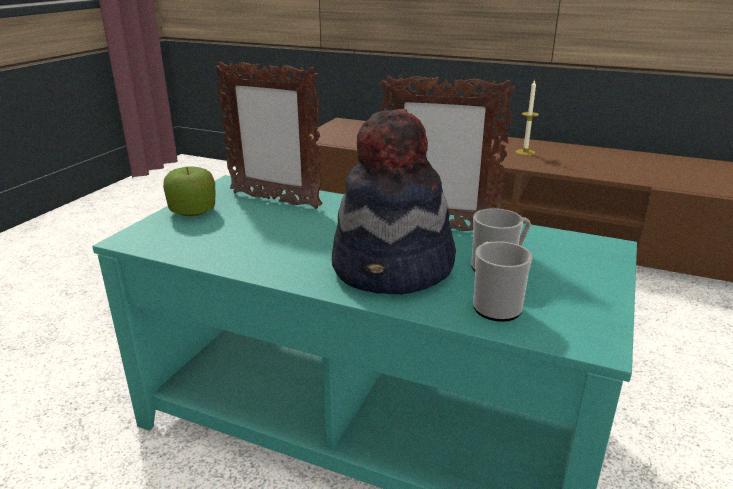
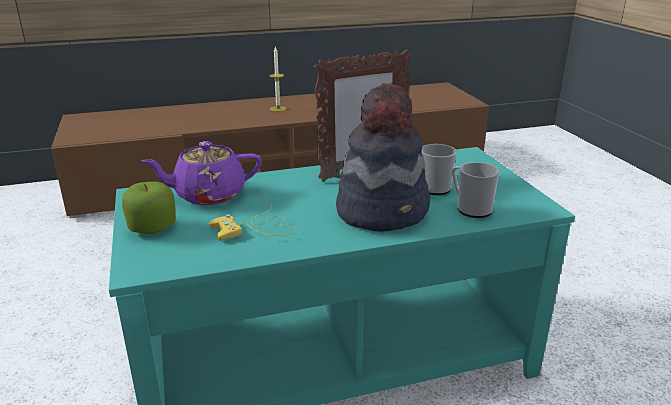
camera: 40 degrees left, 0 degrees up
picture frame [214,61,323,209] -> purple teapot [141,141,262,205]
none -> yellow game controller [209,200,297,241]

